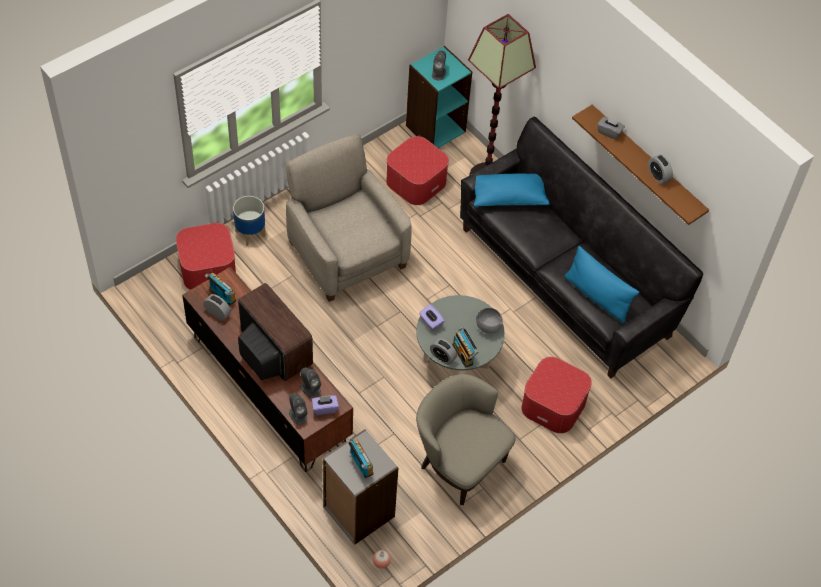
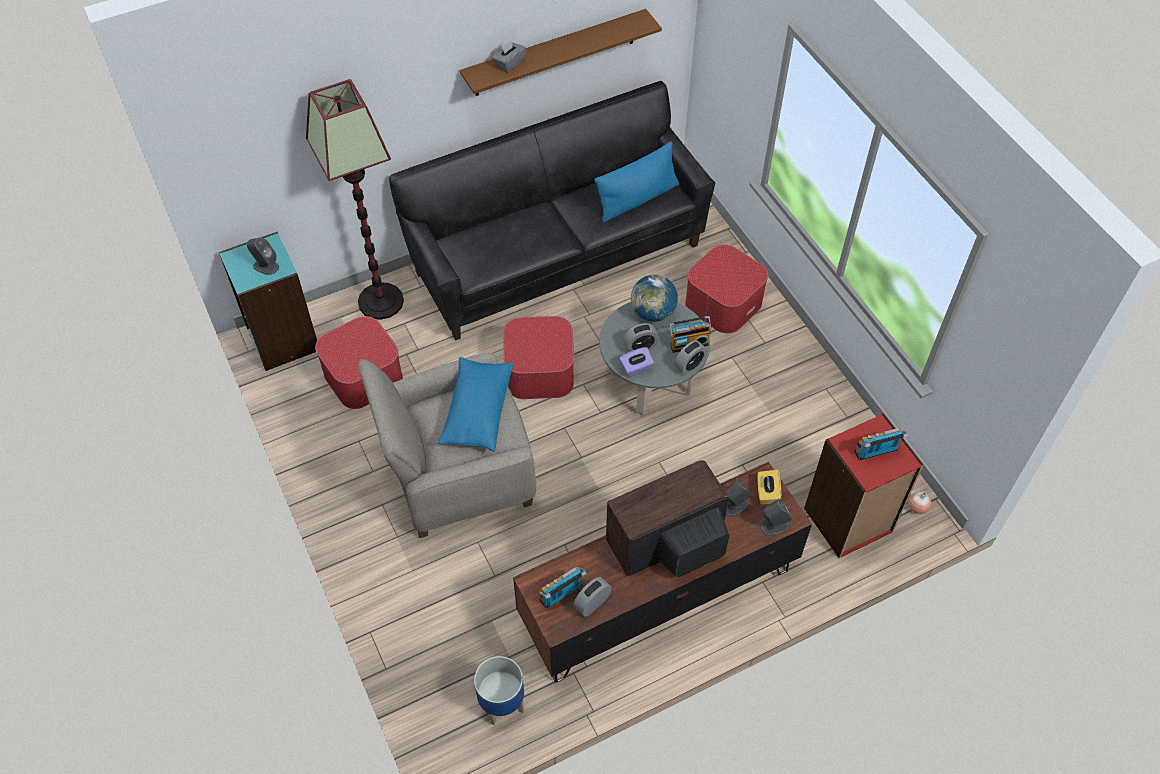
camera: 75 degrees left, 0 degrees up
ottoman [176,223,236,290] -> ottoman moved to [503,316,574,399]
planter [233,196,266,246] -> planter moved to [474,656,524,725]
purple tissue box [312,395,339,415] -> yellow tissue box [757,470,781,504]
grey bookcase [322,429,399,545] -> red bookcase [804,413,923,558]
beige armchair [416,374,516,505] -> none
blue pillow [471,174,549,207] -> blue pillow moved to [438,357,513,452]
grey bowl [476,308,503,334] -> globe [631,275,678,322]
alarm clock [648,155,673,184] -> alarm clock moved to [623,323,659,352]

